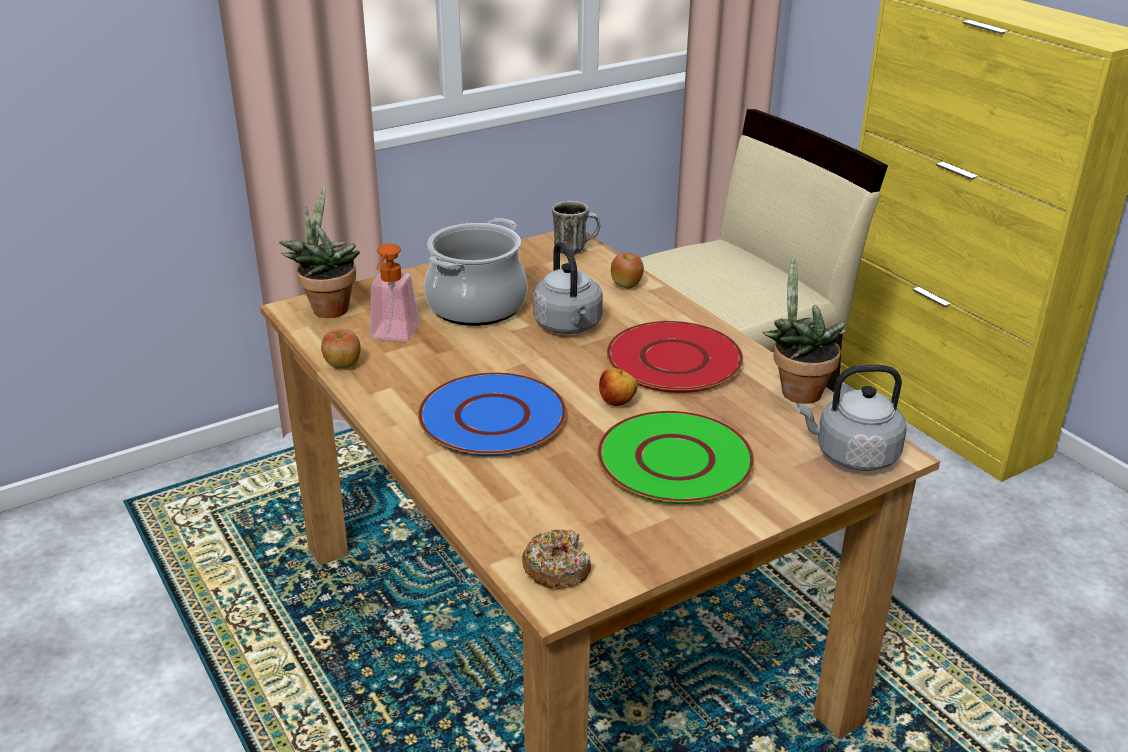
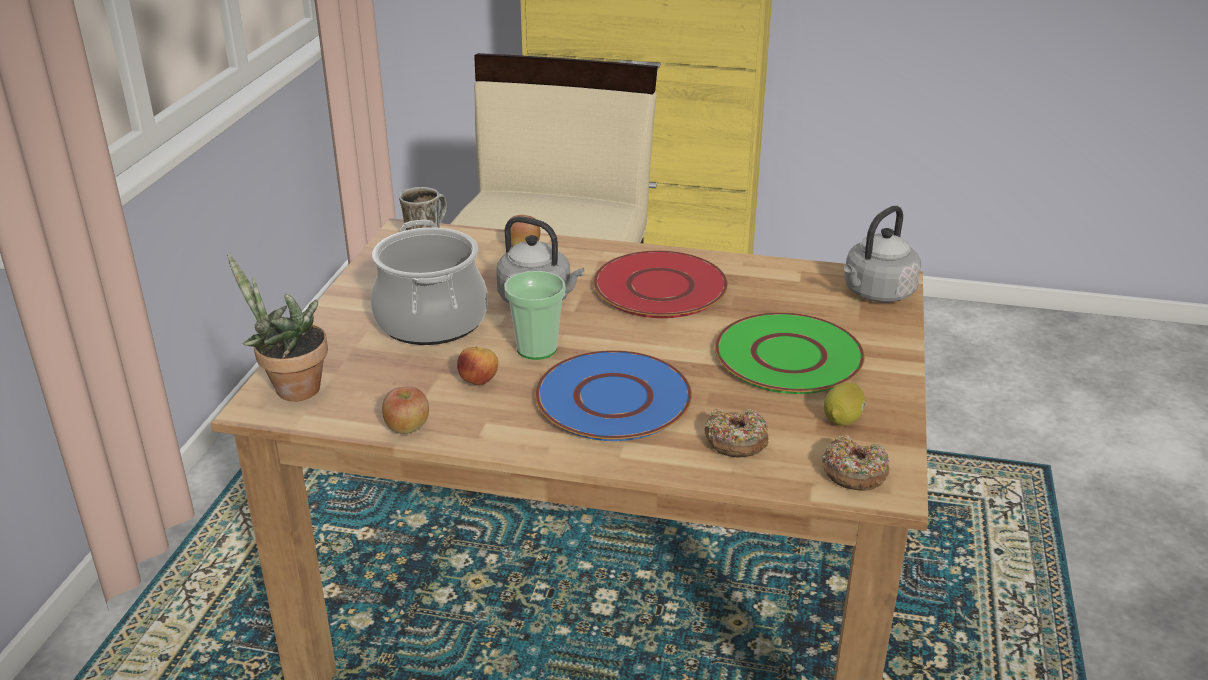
camera: 45 degrees left, 0 degrees up
soap dispenser [371,243,419,342] -> none
apple [599,368,638,406] -> apple moved to [457,346,498,386]
potted plant [762,255,846,404] -> none
none -> cup [504,271,565,360]
none -> donut [705,408,769,457]
none -> lemon [824,382,866,426]

